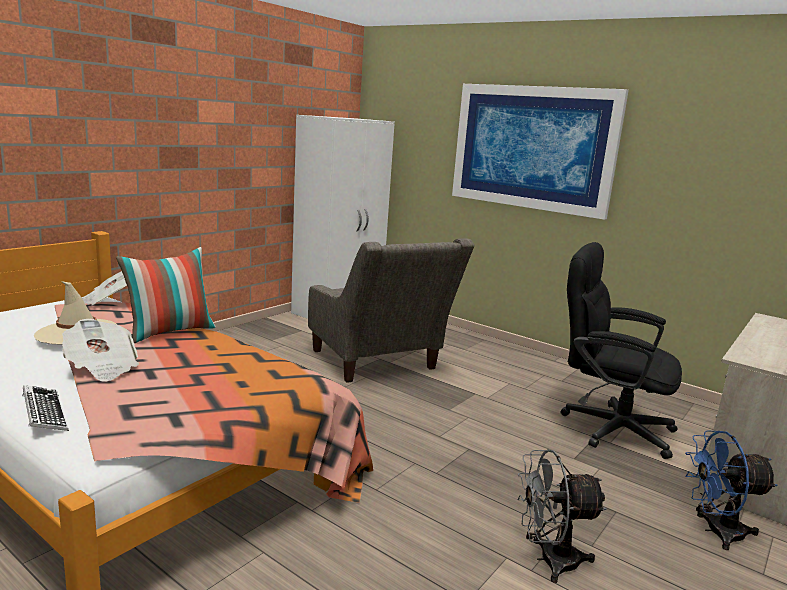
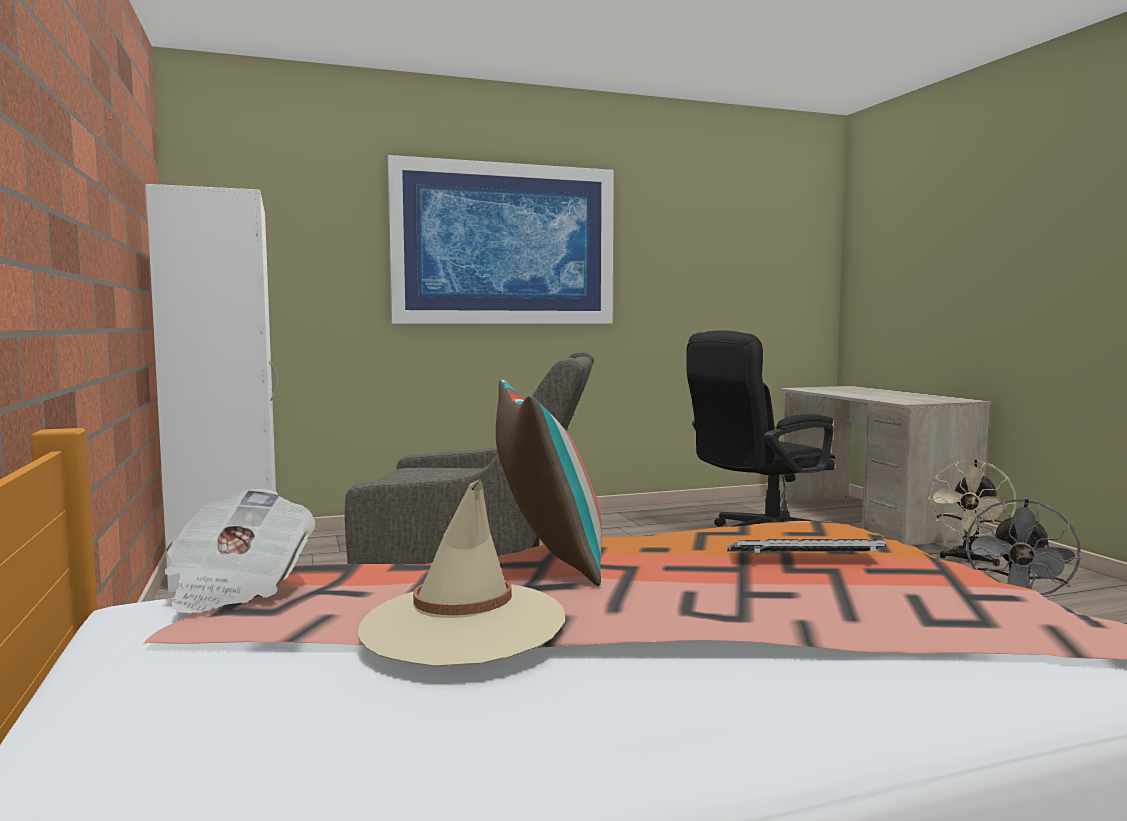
camera: 55 degrees left, 10 degrees down
keyboard [22,385,69,431] -> keyboard moved to [727,539,887,553]
newspaper [62,319,139,382] -> none
blue fan [685,430,778,550] -> beige fan [928,460,1017,566]

